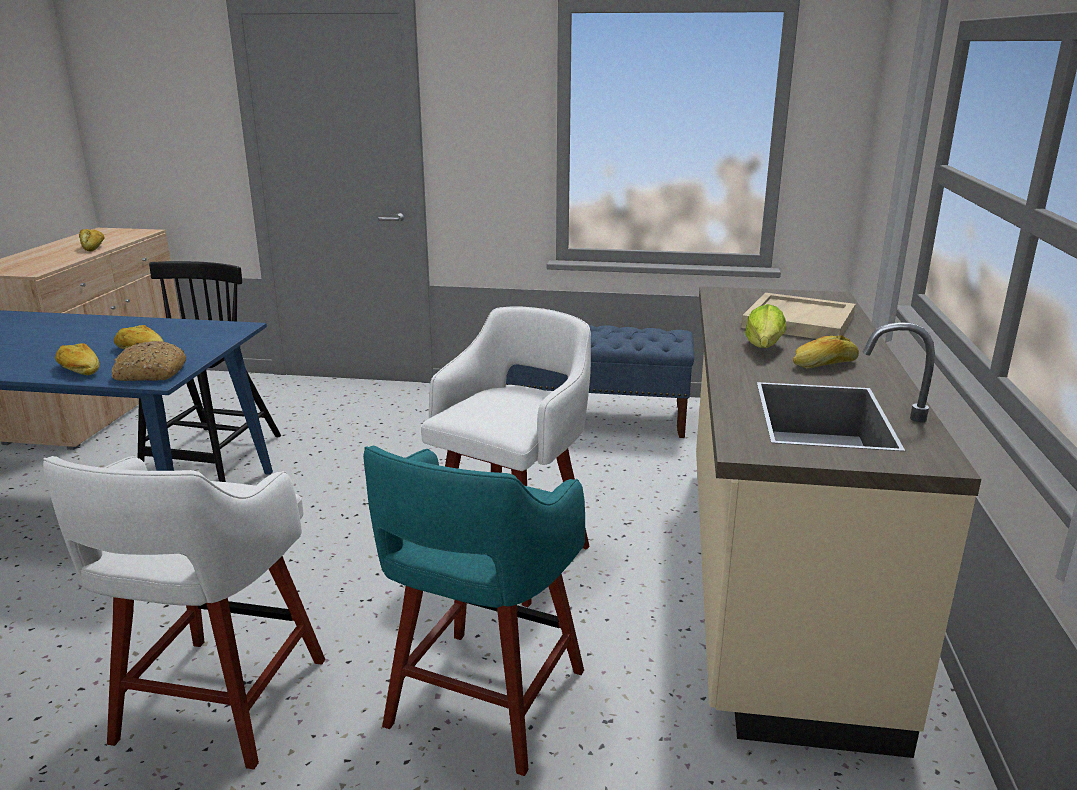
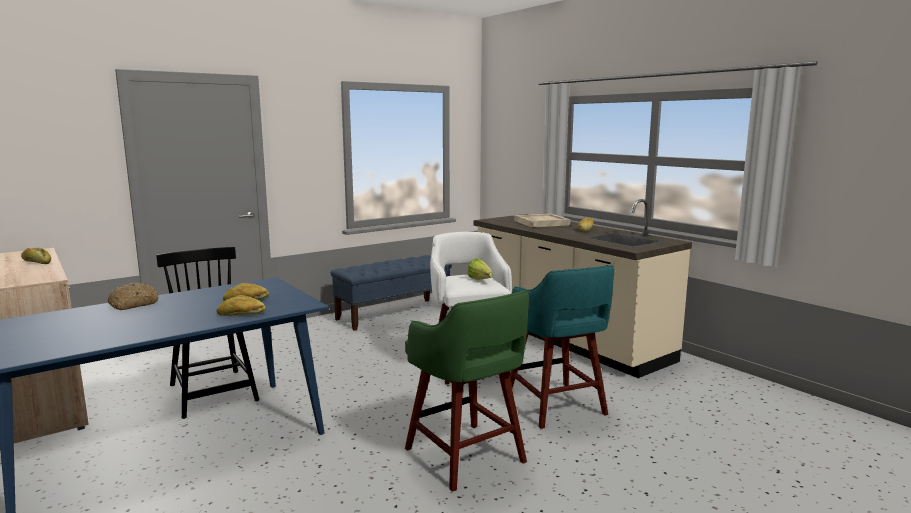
camera: 45 degrees left, 10 degrees down
white stool [43,456,325,770] -> green stool [405,290,529,492]
bread [112,341,186,381] -> bread moved to [107,283,158,310]
lettuce [745,304,786,348] -> lettuce moved to [467,259,492,280]

